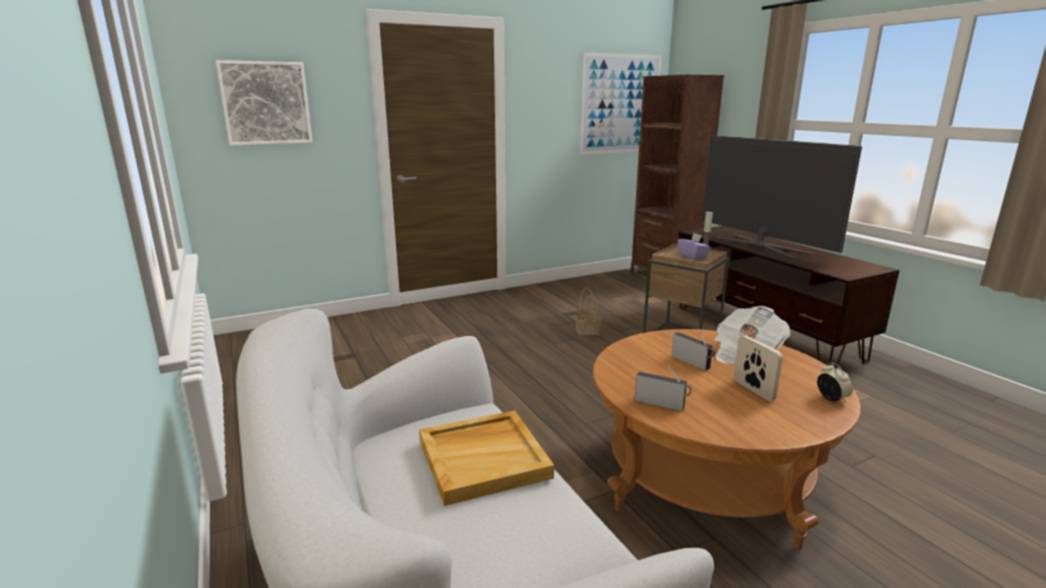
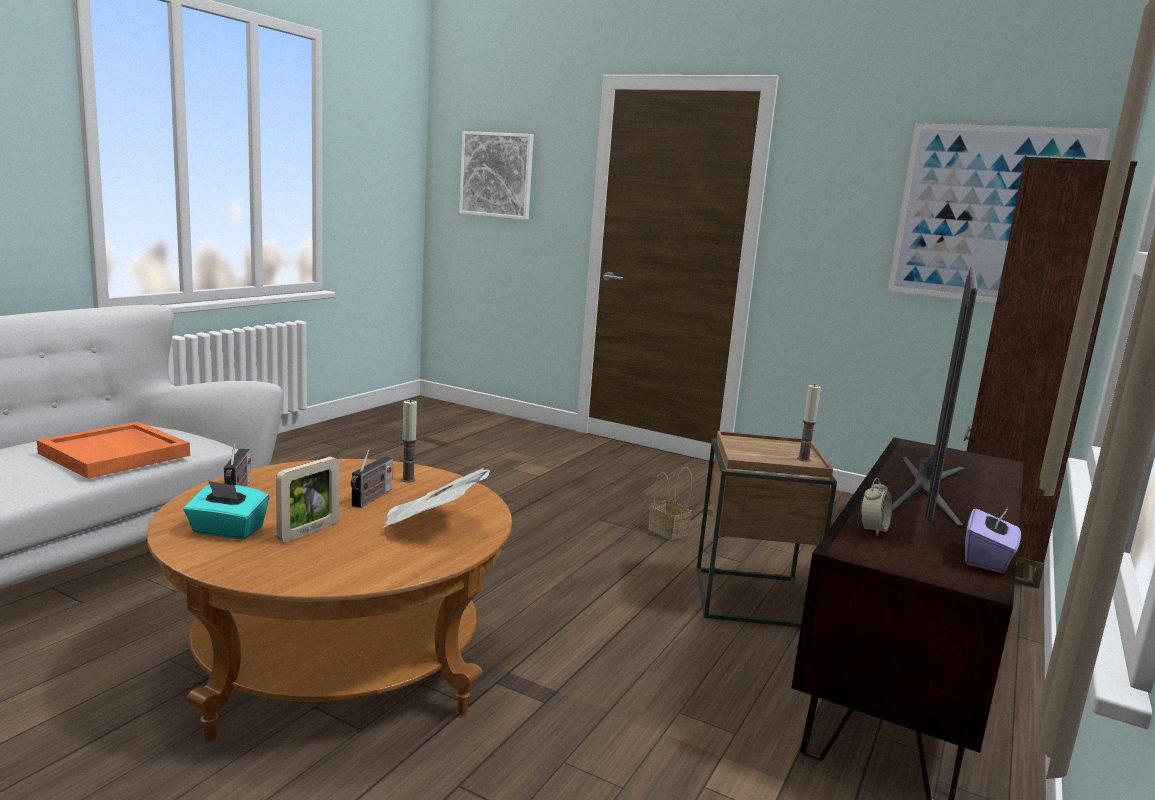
camera: 55 degrees right, 5 degrees down
beige tray [419,410,554,506] -> orange tray [37,422,190,479]
purple tissue box [678,233,711,260] -> purple tissue box moved to [965,505,1021,573]
alarm clock [817,362,853,403] -> alarm clock moved to [860,478,892,536]
none -> turquoise tissue box [183,480,269,540]
none -> candle [401,399,417,483]

